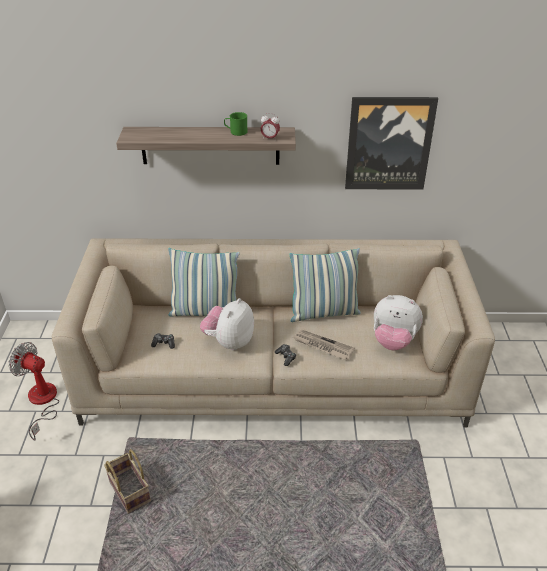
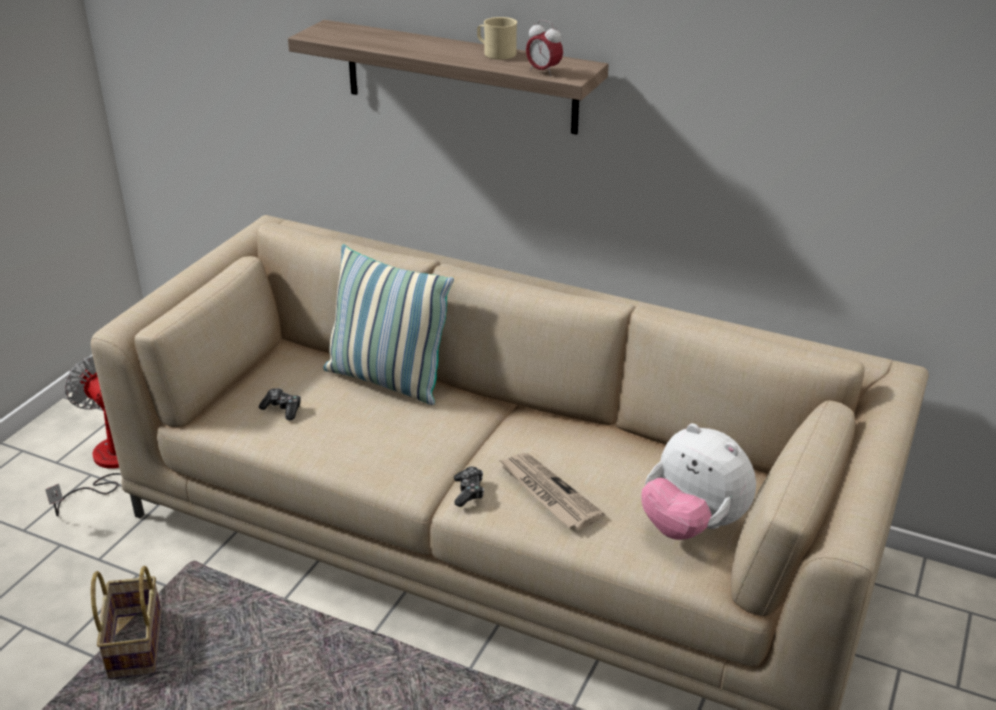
camera: 25 degrees right, 5 degrees down
plush toy [200,298,254,350] -> none
green mug [224,112,247,136] -> beige mug [477,17,517,60]
pillow [289,248,361,322] -> none
picture [345,97,438,190] -> none

